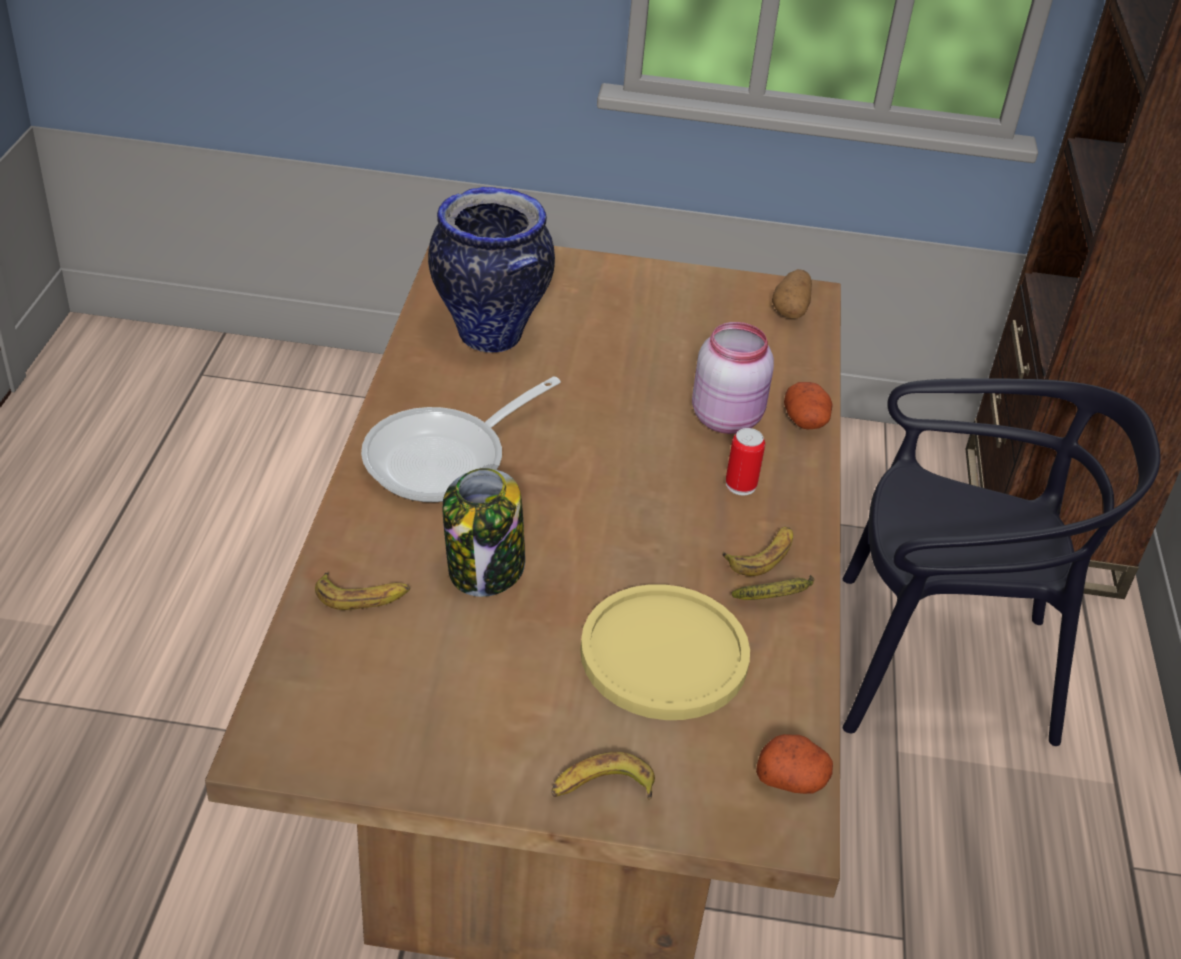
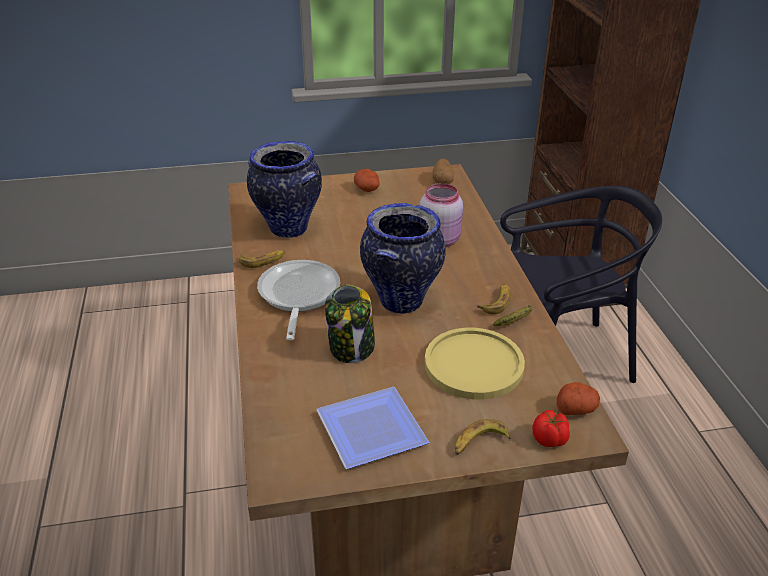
camera: 15 degrees left, 5 degrees down
banana [315,572,410,610] -> banana moved to [239,250,285,268]
frying pan [361,376,561,502] -> frying pan turned 150 degrees clockwise [257,260,340,340]
can [726,428,765,495] -> none
potato [784,382,833,429] -> potato moved to [354,169,380,192]
none -> plate [316,387,429,469]
none -> vase [360,203,446,314]
none -> tomato [533,410,570,447]

